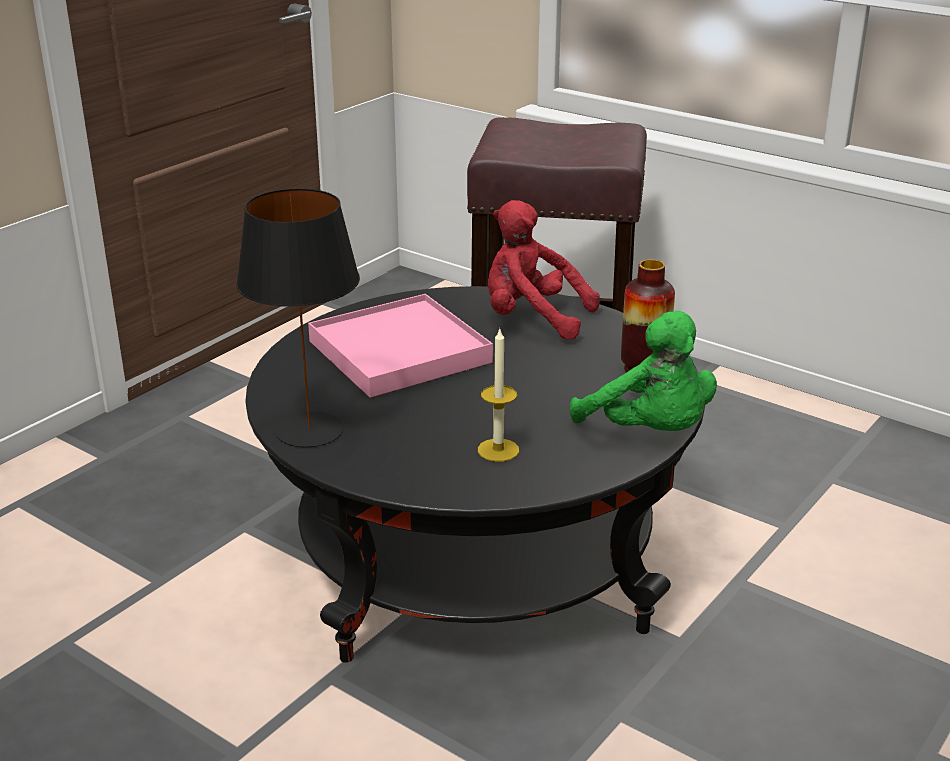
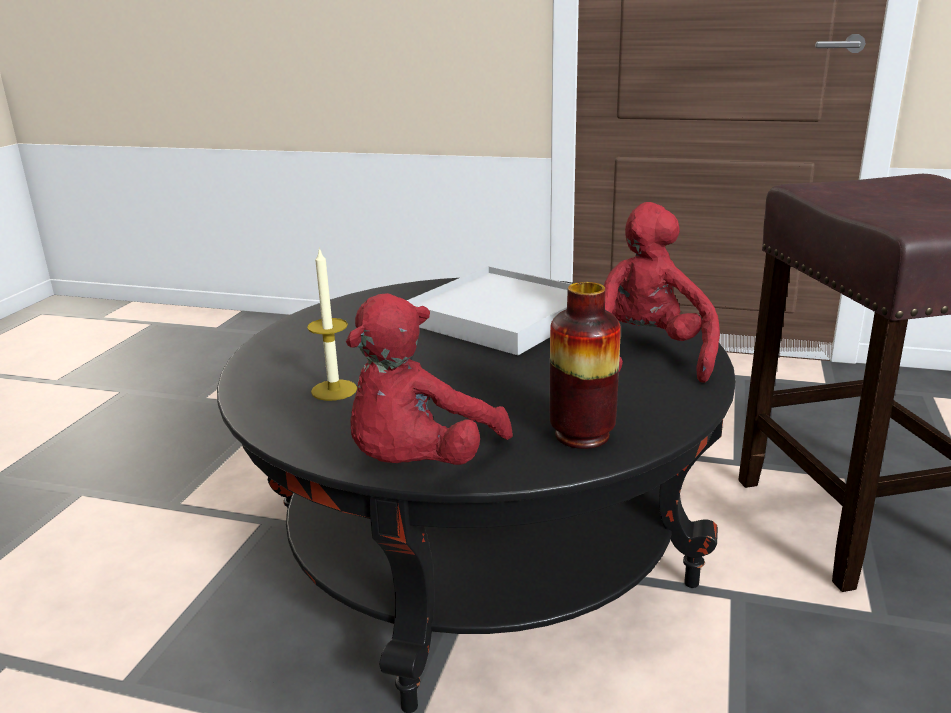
camera: 70 degrees right, 5 degrees down
black table lamp [236,188,360,447] -> none
pink tray [308,294,493,398] -> white tray [407,266,571,355]
green plush toy [570,311,717,431] -> red plush toy [346,293,513,465]

